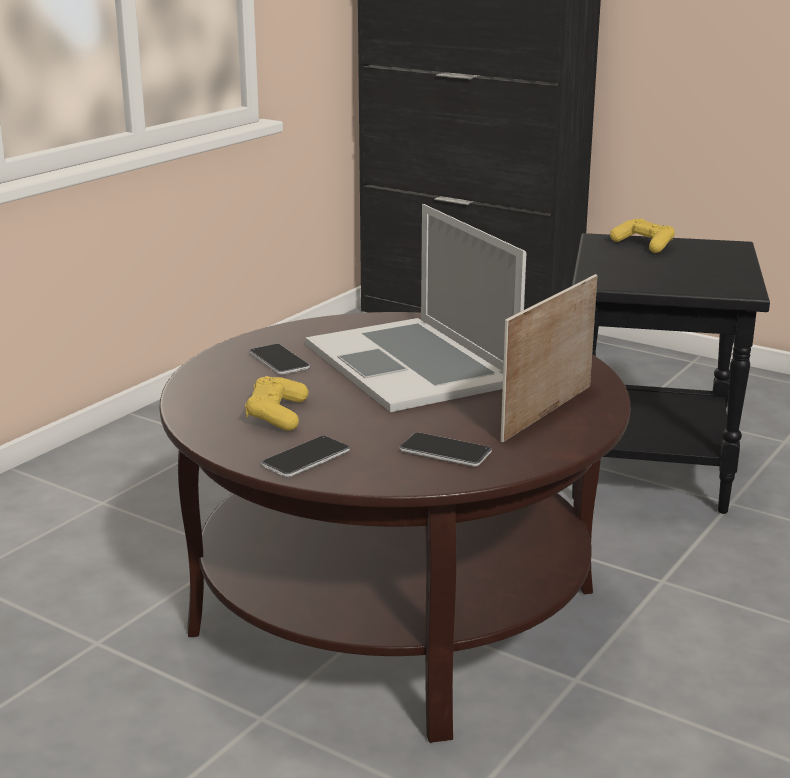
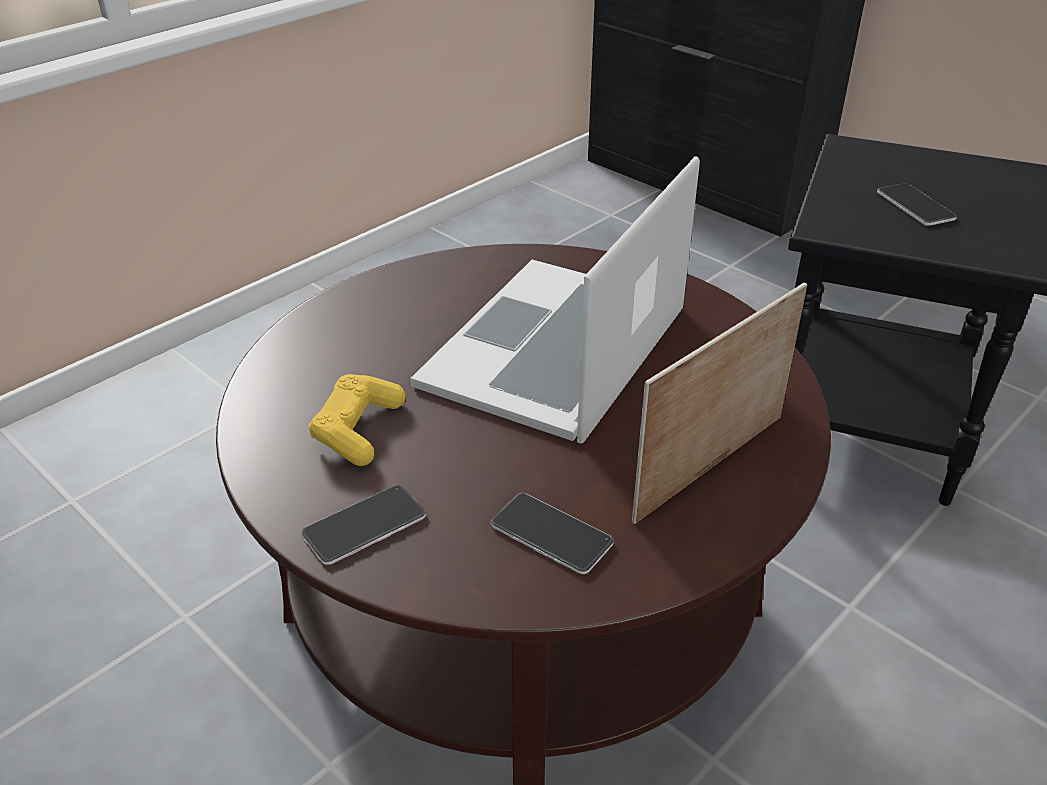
camera: 10 degrees right, 15 degrees up
phone [249,344,310,375] -> phone moved to [877,183,957,226]
laptop [305,204,526,412] -> laptop turned 45 degrees clockwise [411,156,700,443]
yellow game controller [610,219,675,253] -> none

